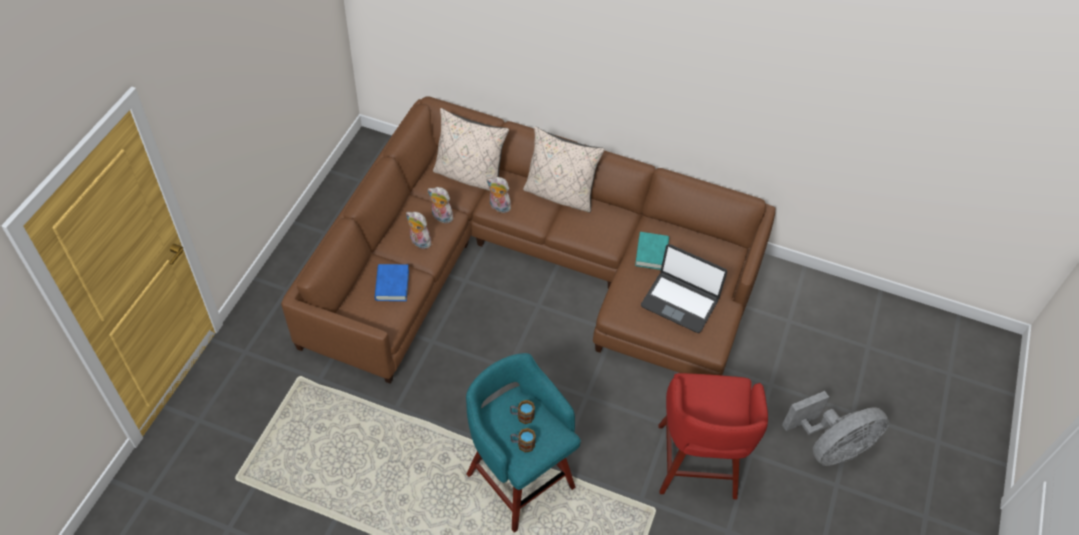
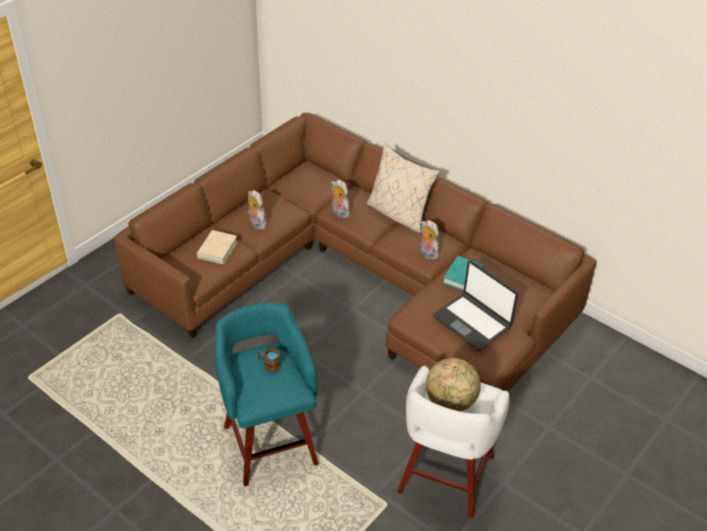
camera: 20 degrees right, 10 degrees down
blue book [375,264,409,301] -> beige book [197,230,237,265]
plush toy [428,187,453,223] -> plush toy moved to [420,220,439,260]
beige pillow [433,108,509,191] -> none
mug [510,428,536,453] -> none
red stool [658,373,768,499] -> white stool [397,365,509,519]
grey fan [782,391,889,466] -> none
none -> globe [426,358,481,412]

